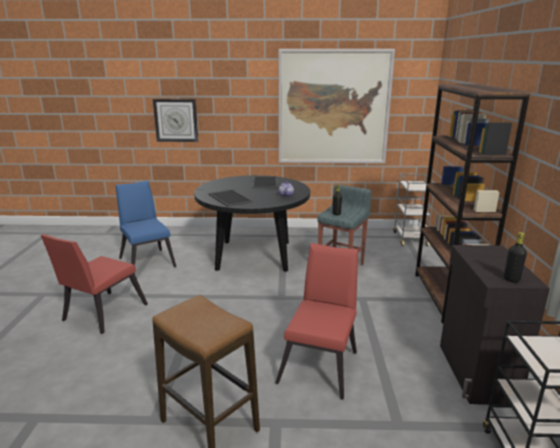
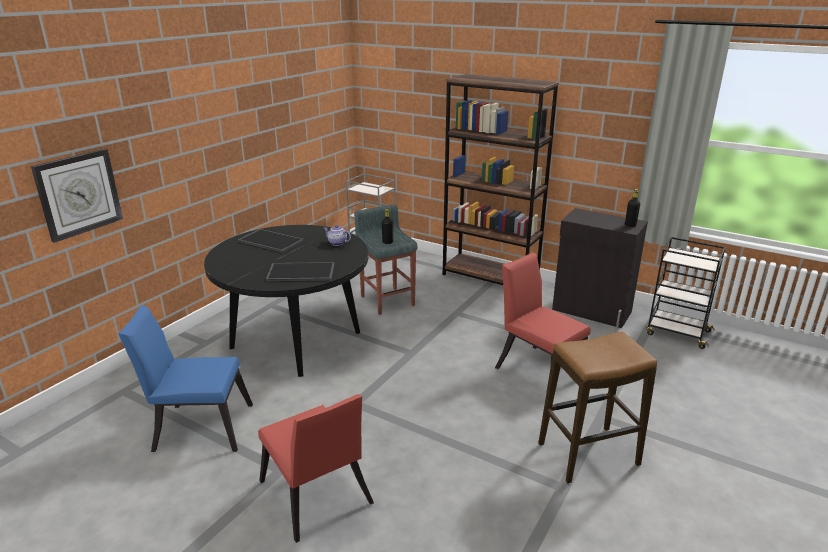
camera: 60 degrees left, 5 degrees up
picture [279,49,395,164] -> none

